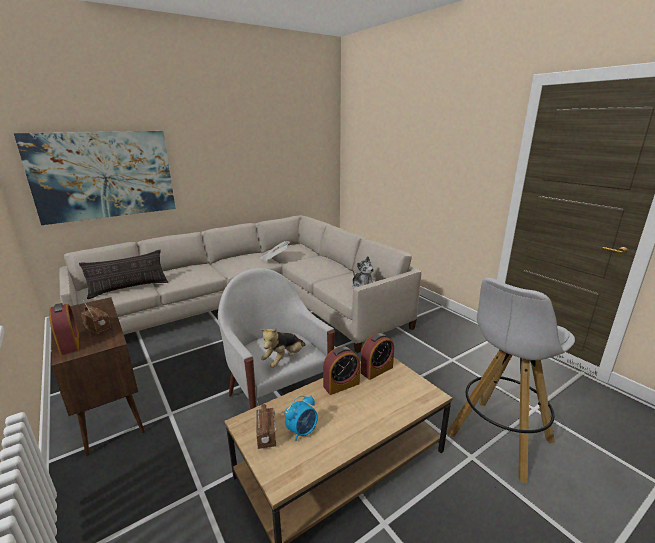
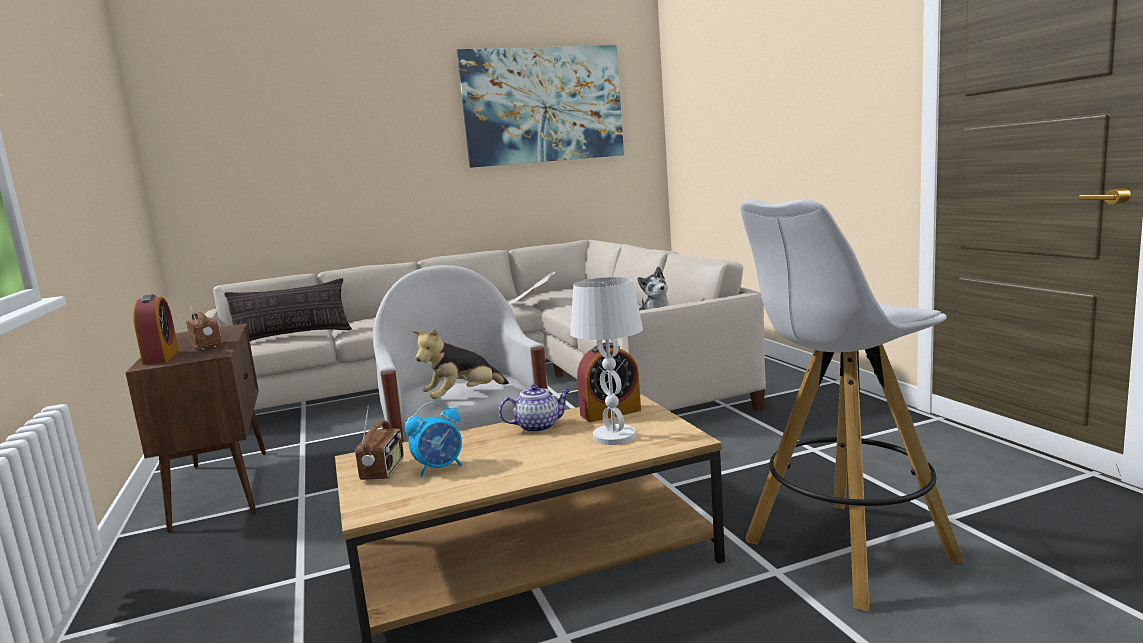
camera: 15 degrees right, 10 degrees down
picture [14,131,176,225] -> picture moved to [457,45,624,168]
alarm clock [323,346,360,395] -> teapot [499,384,571,433]
none -> white table lamp [570,277,643,445]

